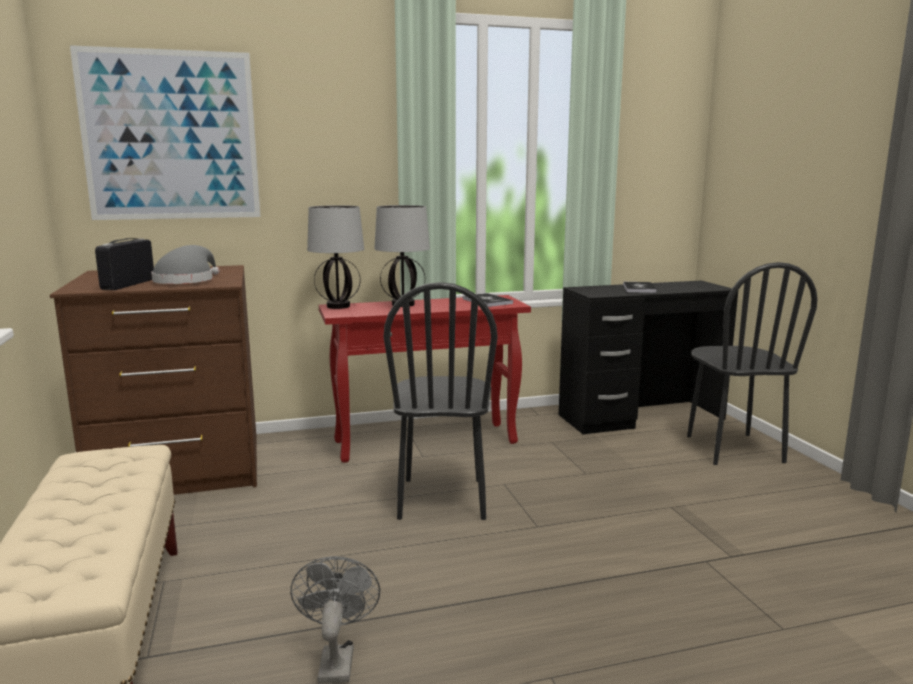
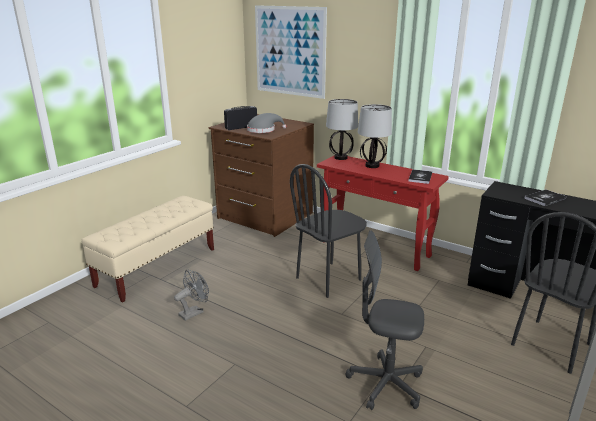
camera: 50 degrees right, 10 degrees up
none -> grey office chair [346,230,424,410]

